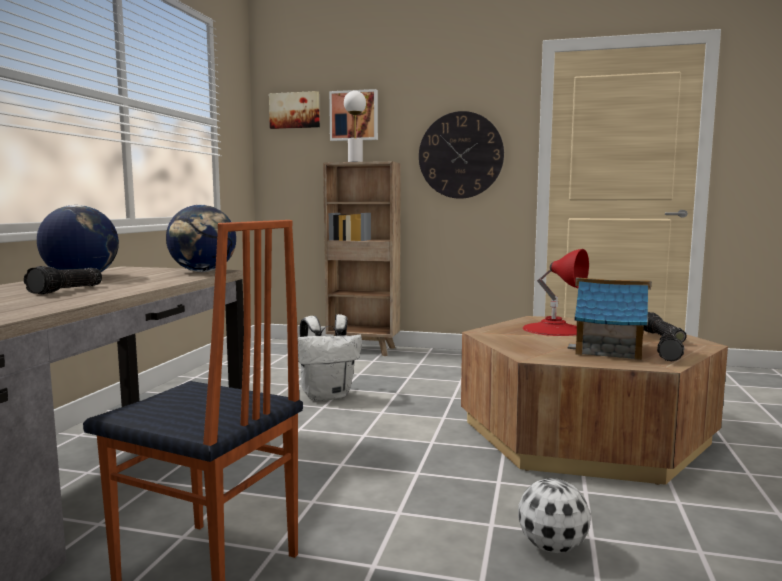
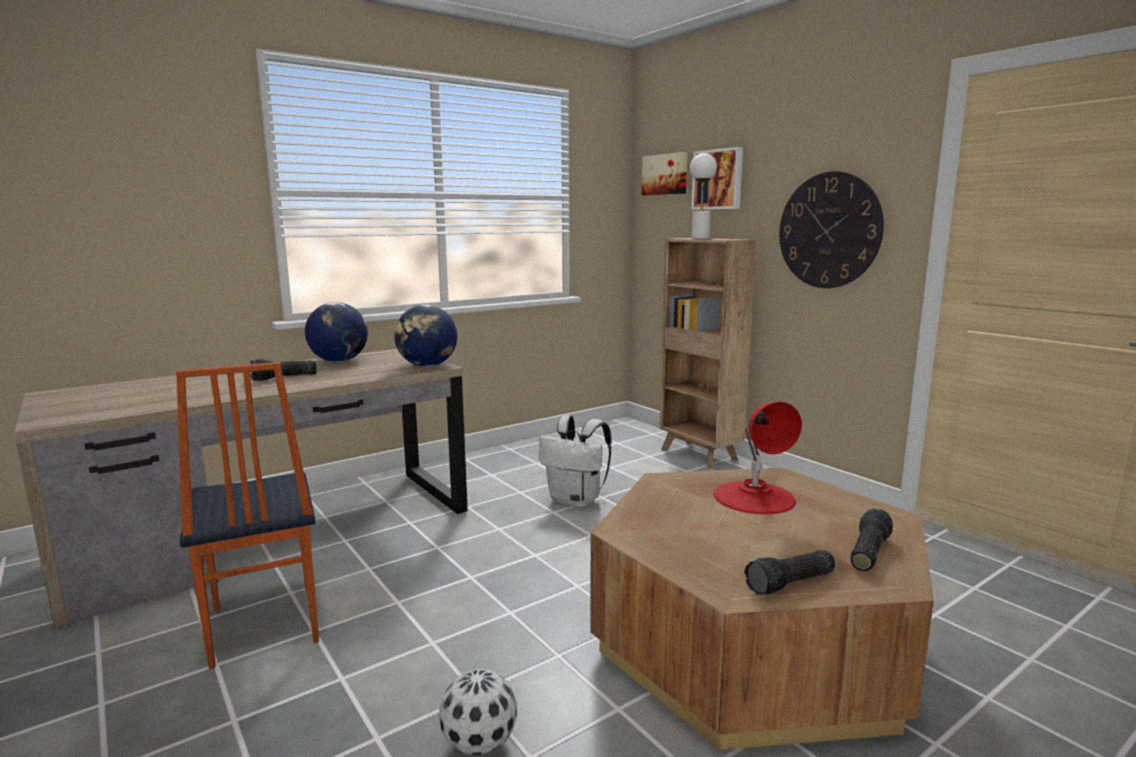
camera: 40 degrees right, 5 degrees up
toy house [568,277,651,361] -> none

